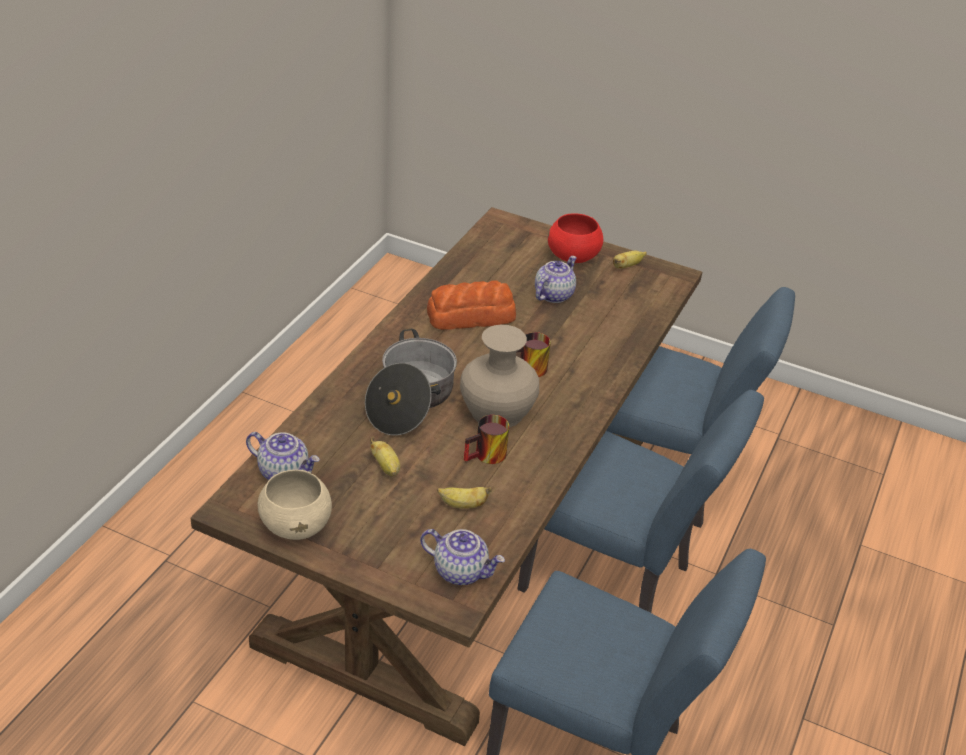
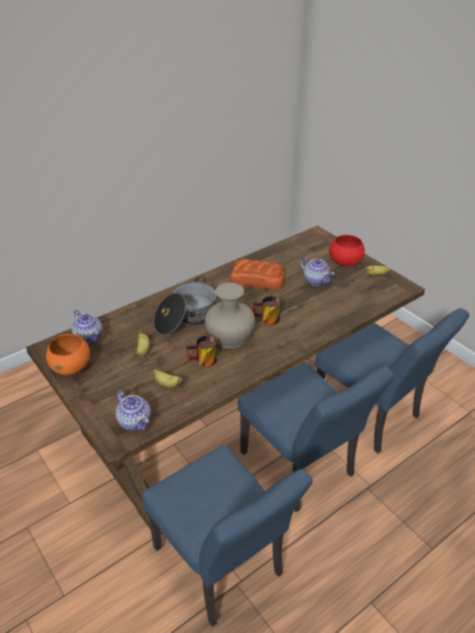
camera: 30 degrees right, 0 degrees up
beige bowl [258,470,332,540] -> orange bowl [46,334,90,375]
teapot [535,256,576,303] -> teapot turned 75 degrees clockwise [300,257,335,286]

